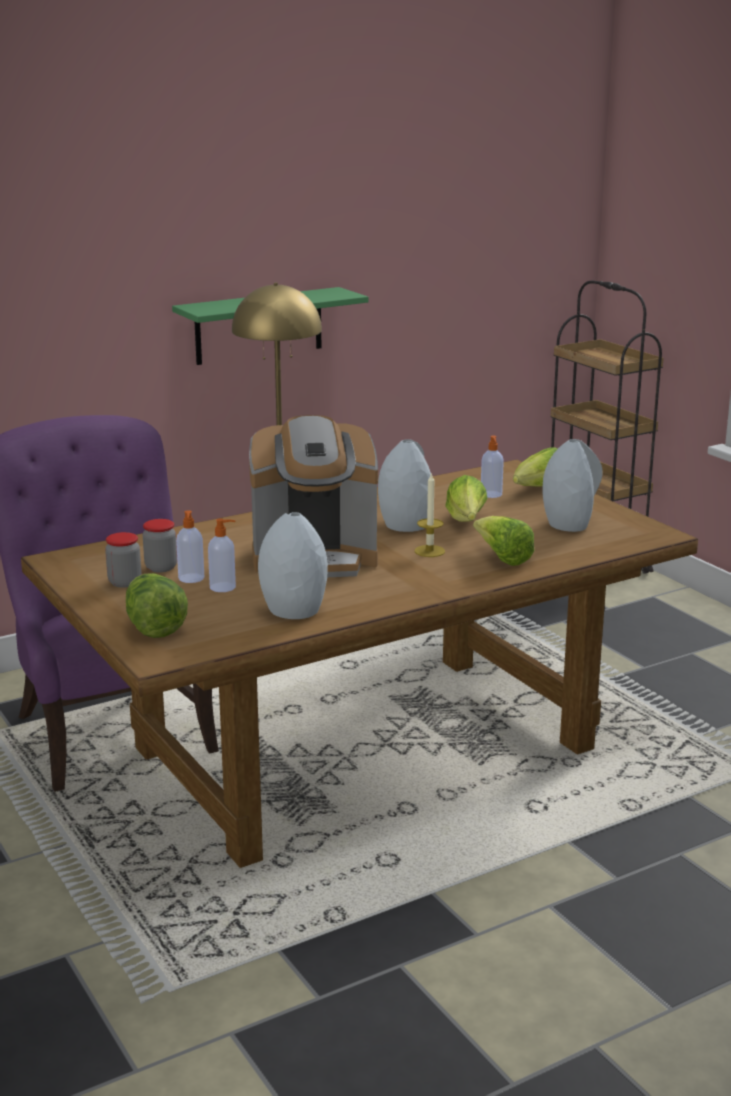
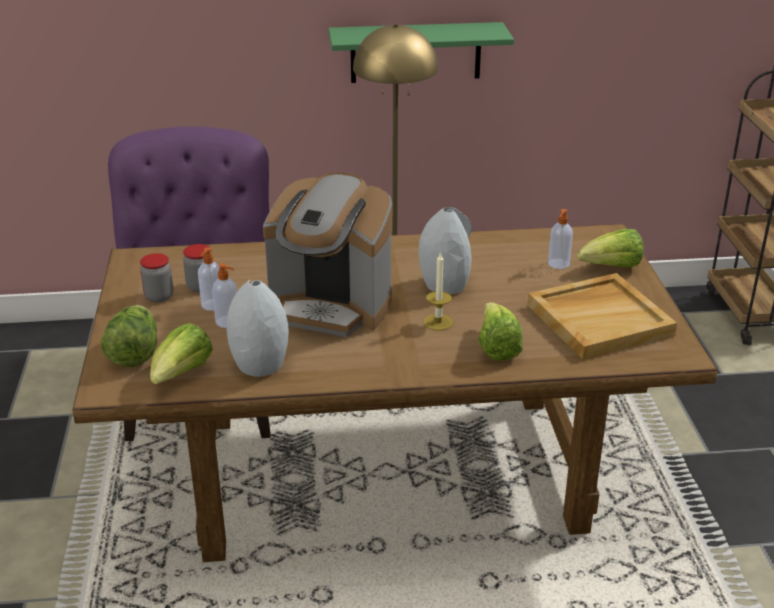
camera: 25 degrees right, 10 degrees up
lettuce [445,475,488,522] -> lettuce moved to [150,323,213,384]
grey vase [542,439,603,532] -> beige tray [528,273,677,360]

